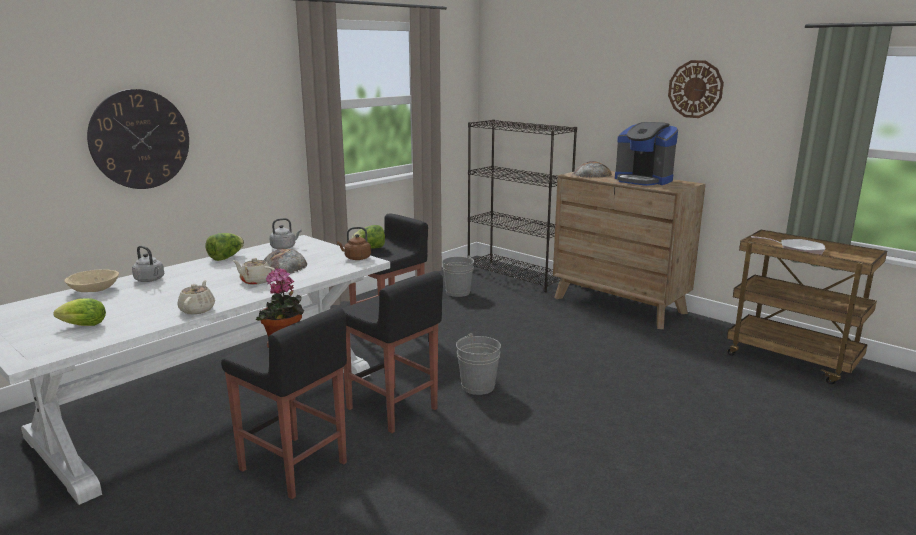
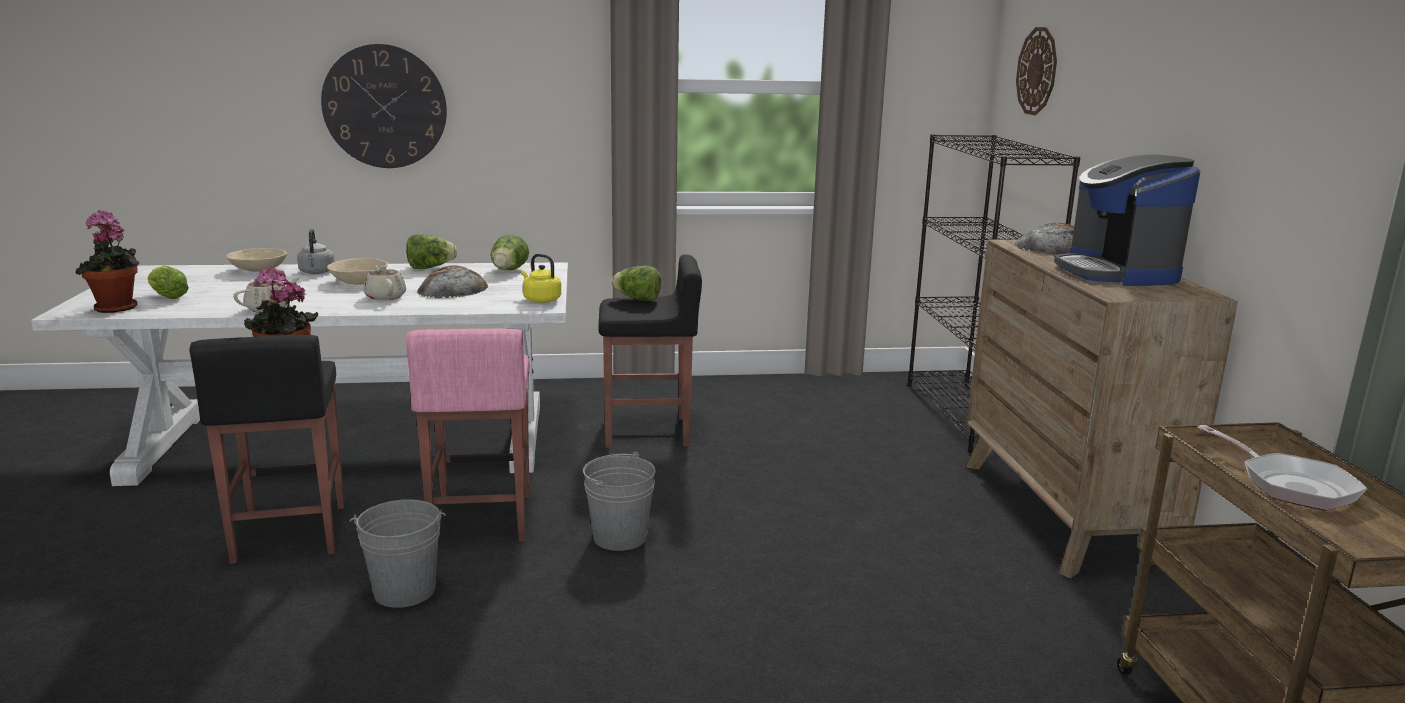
camera: 40 degrees right, 0 degrees up
grey kettle [269,218,302,249] -> lettuce [491,235,529,270]
brown kettle [337,227,371,260] -> yellow kettle [521,254,561,303]
black stool [342,272,443,433] -> pink stool [406,328,530,542]
grey bucket [442,255,474,297] -> grey bucket moved to [350,499,446,608]
wall clock [668,60,724,118] -> wall clock moved to [1016,27,1057,115]
none -> potted plant [75,210,139,313]
none -> beige bowl [327,258,388,285]

